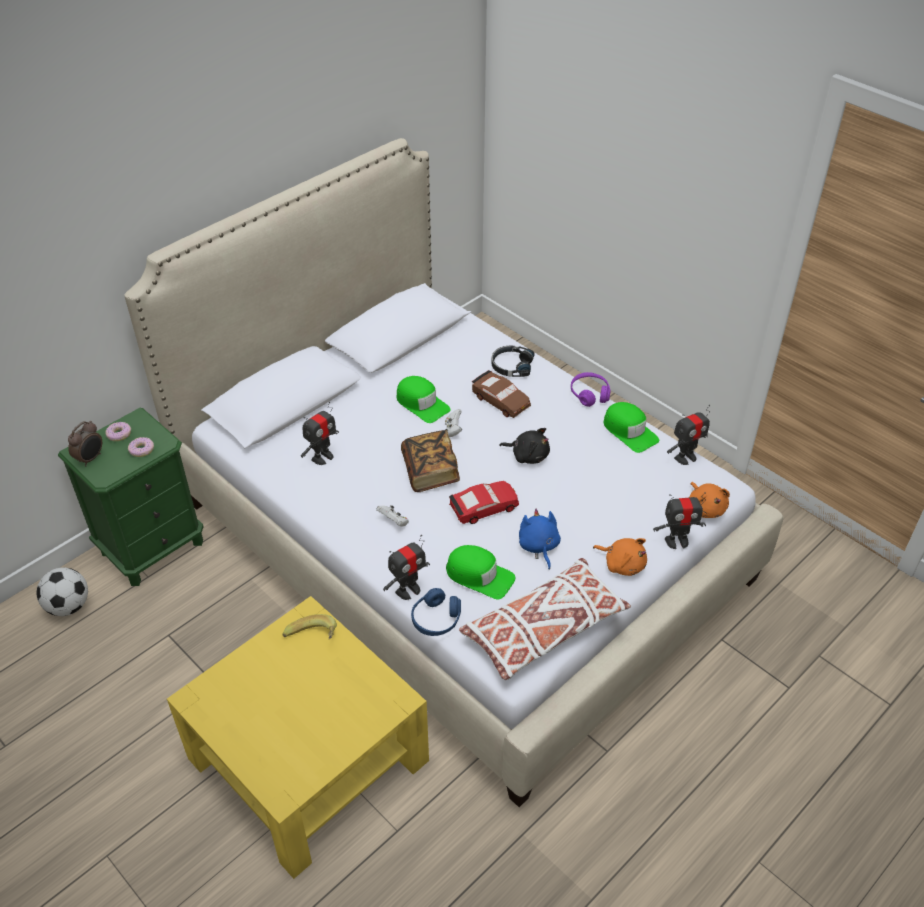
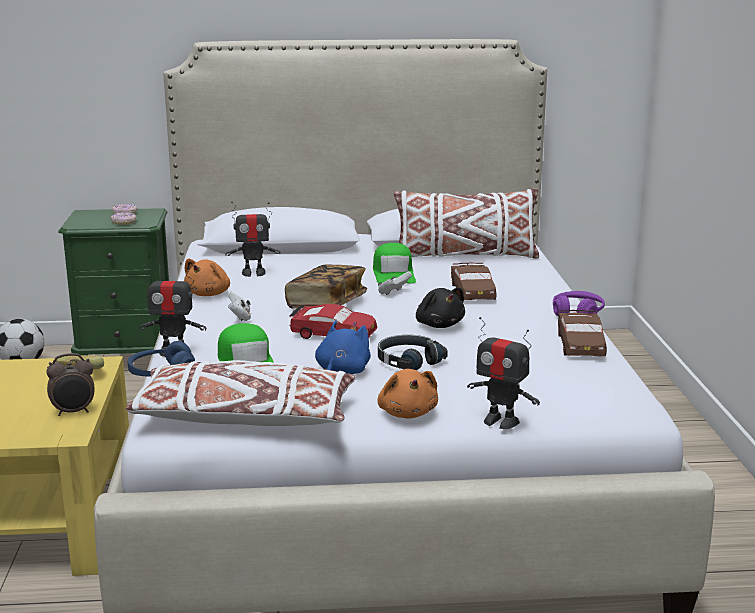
camera: 40 degrees right, 25 degrees down
alarm clock [68,421,102,467] -> alarm clock moved to [46,353,94,416]
black headphones [491,346,535,377] -> black headphones moved to [378,335,448,370]
green cap [604,402,659,453] -> brown toy car [558,310,607,357]
toy robot [667,405,710,465] -> none
orange plush toy [689,482,730,518] -> orange plush toy moved to [184,258,230,296]
none -> white pillow [394,188,539,259]

